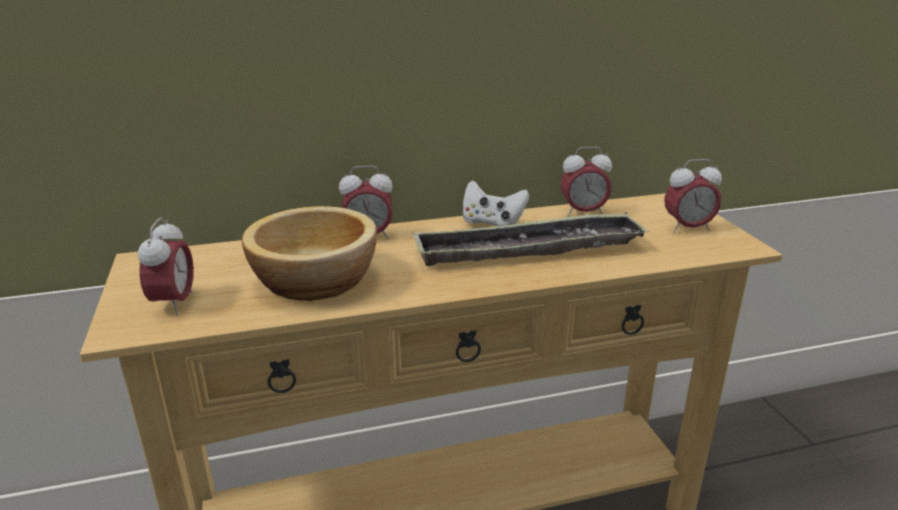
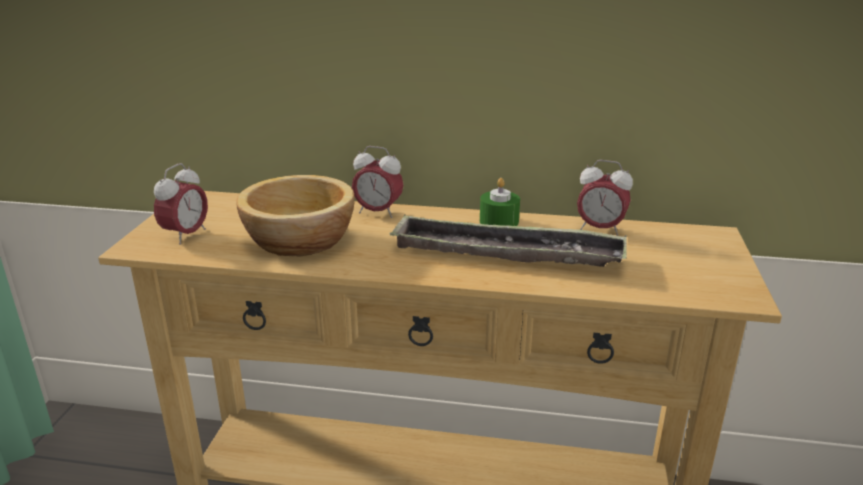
camera: 25 degrees right, 0 degrees up
white game controller [463,180,529,226] -> green candle [480,178,520,226]
alarm clock [664,159,722,233] -> none

